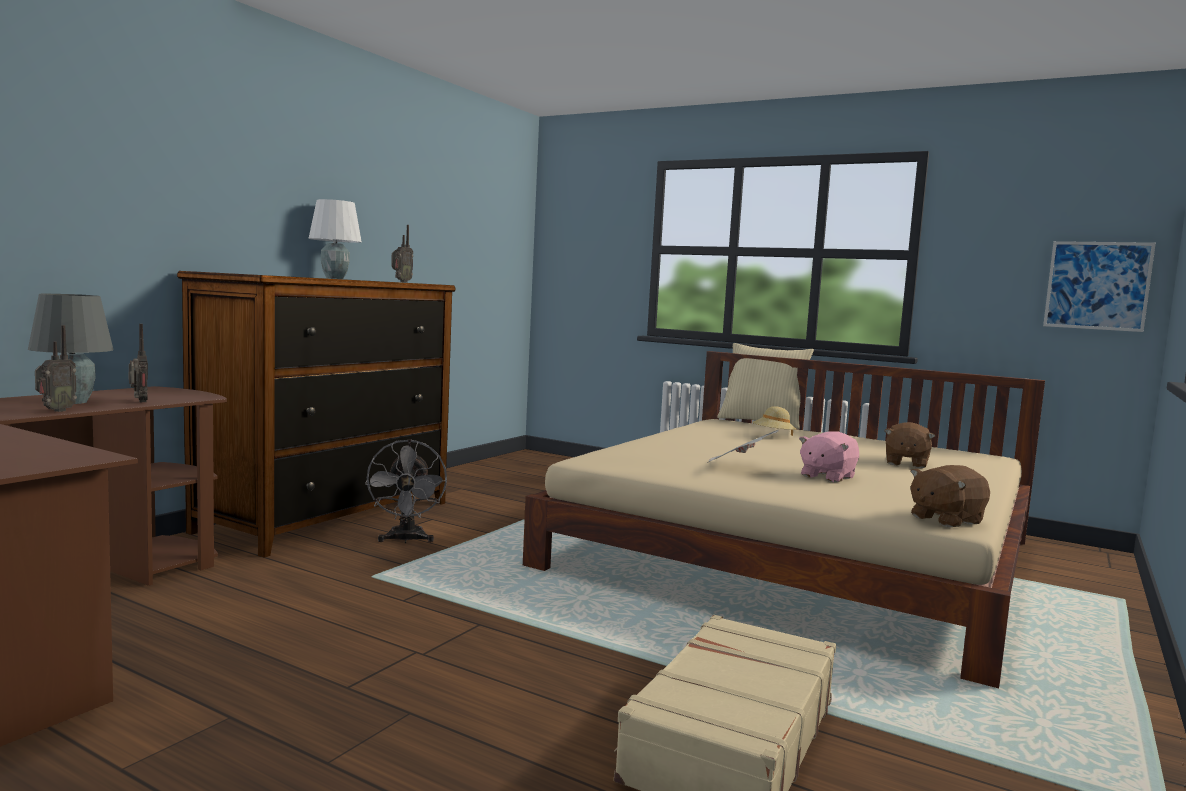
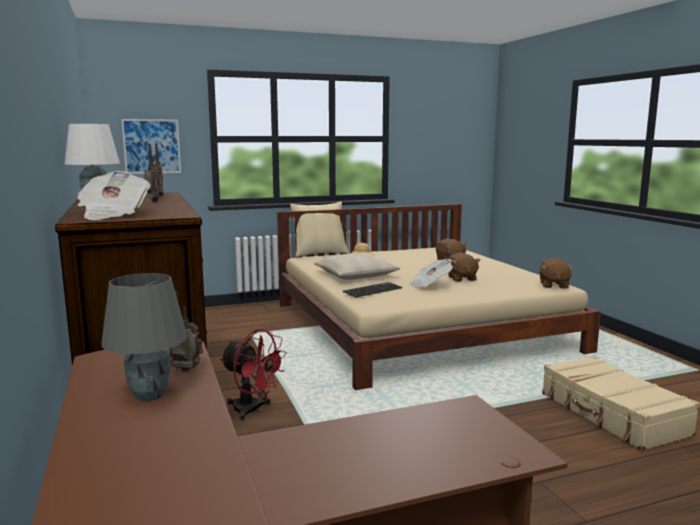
camera: 50 degrees left, 5 degrees up
radio [35,325,77,412] -> radio moved to [144,144,159,202]
grey fan [365,439,447,543] -> red fan [220,329,287,421]
pink plush toy [799,431,859,482] -> brown plush toy [448,253,480,282]
picture [1043,241,1156,332] -> picture moved to [121,119,181,174]
none -> newspaper [77,171,150,220]
none -> beige pillow [314,253,400,280]
none -> keyboard [343,282,402,297]

